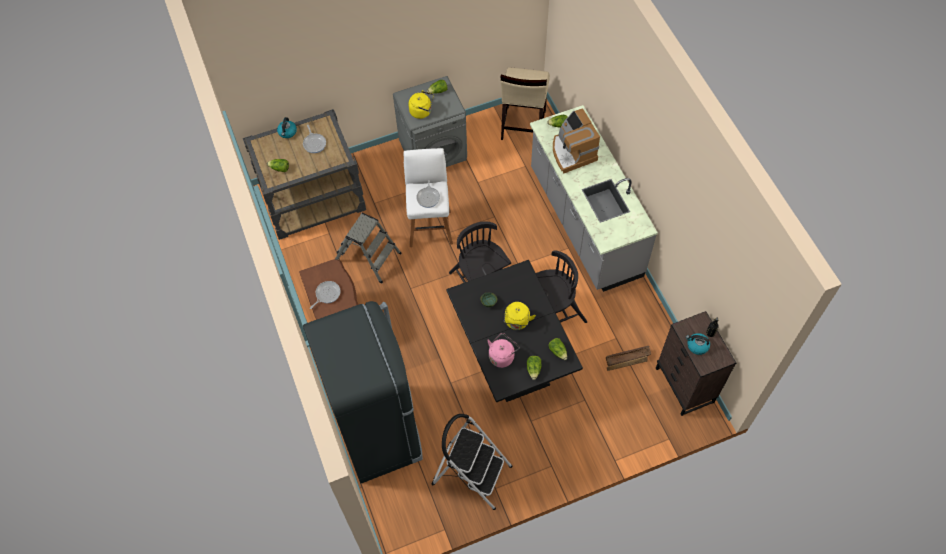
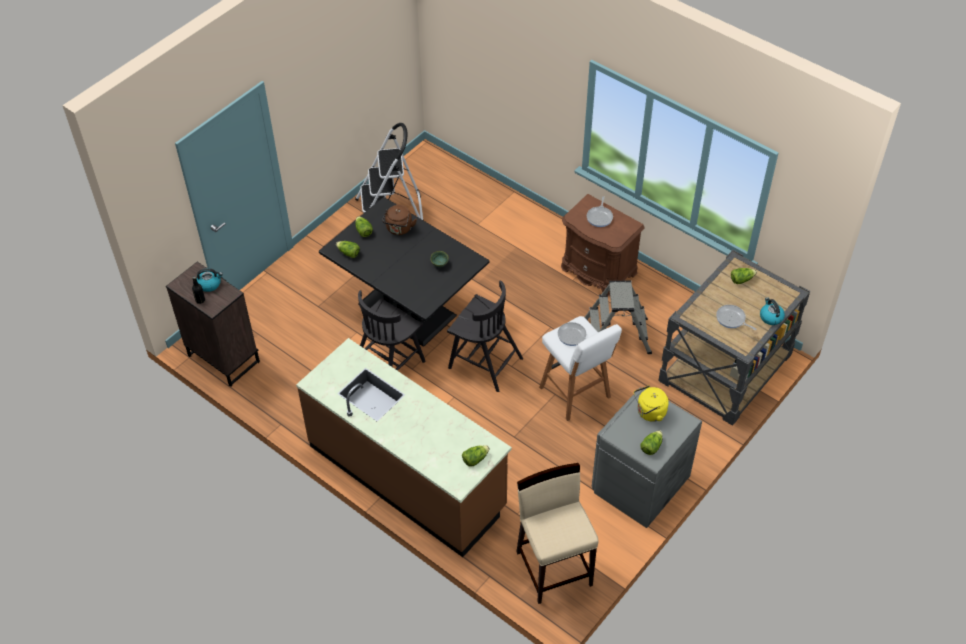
camera: 150 degrees right, 10 degrees down
black fridge [303,301,423,483] -> none
pink kettle [487,333,520,368] -> brown kettle [382,205,417,235]
yellow kettle [504,302,536,330] -> none
grey counter [530,105,658,292] -> brown counter [296,338,512,557]
coffee machine [553,108,600,174] -> none
crate [606,346,651,371] -> none

